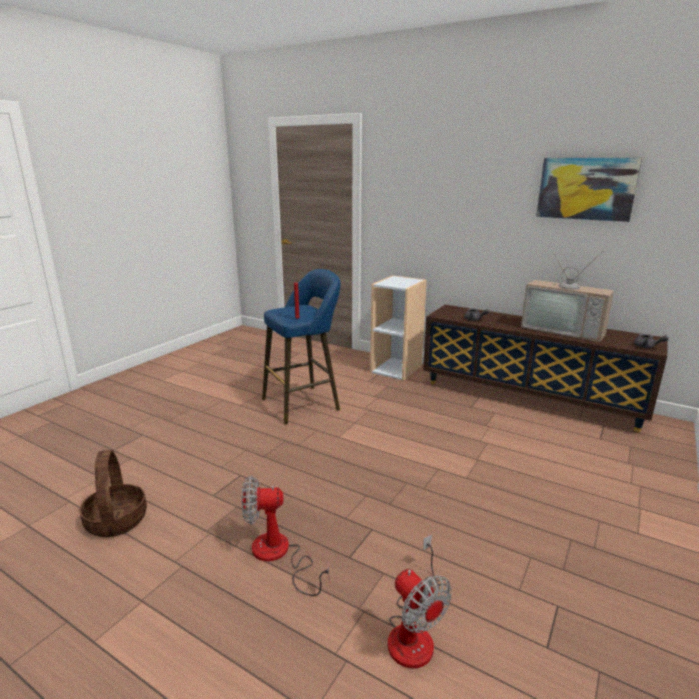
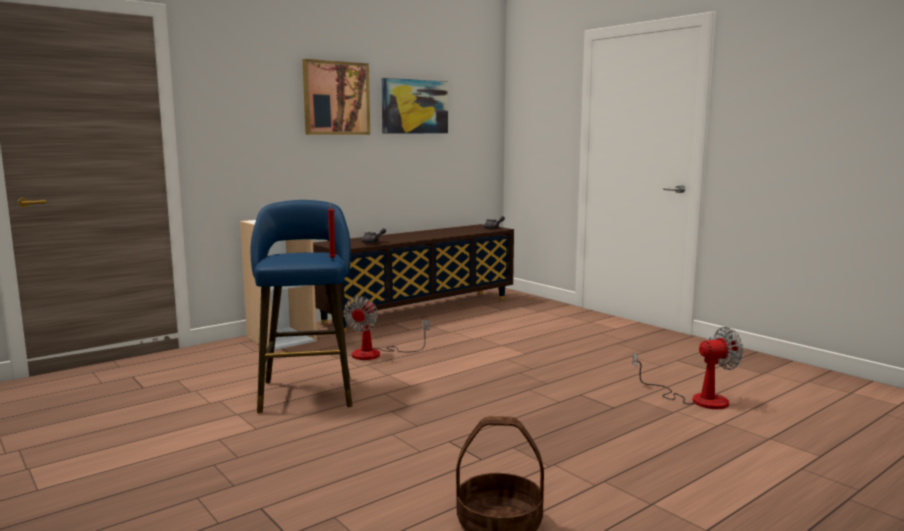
camera: 70 degrees left, 10 degrees down
fan [242,475,329,596] -> fan moved to [343,296,430,360]
television [521,247,614,342] -> none
none -> picture [302,59,370,135]

